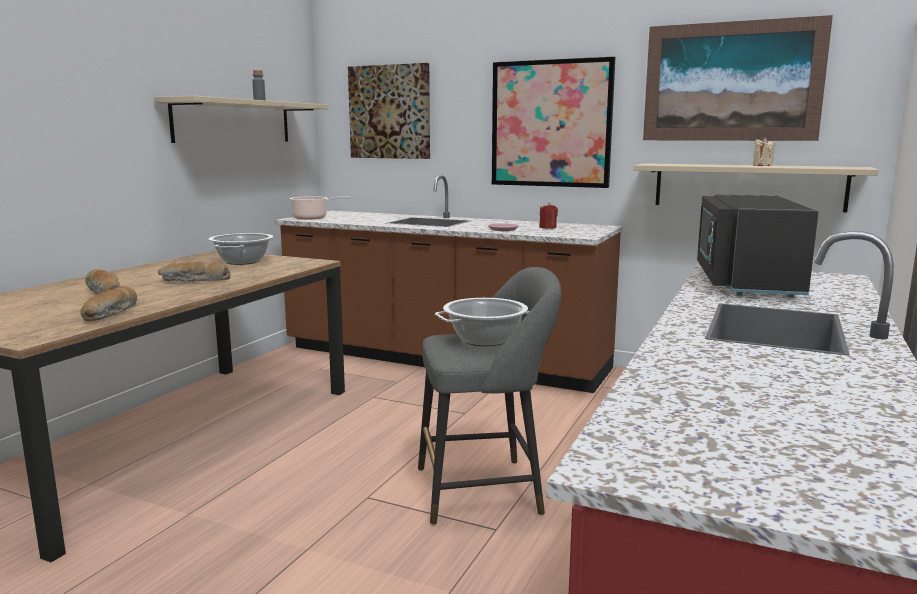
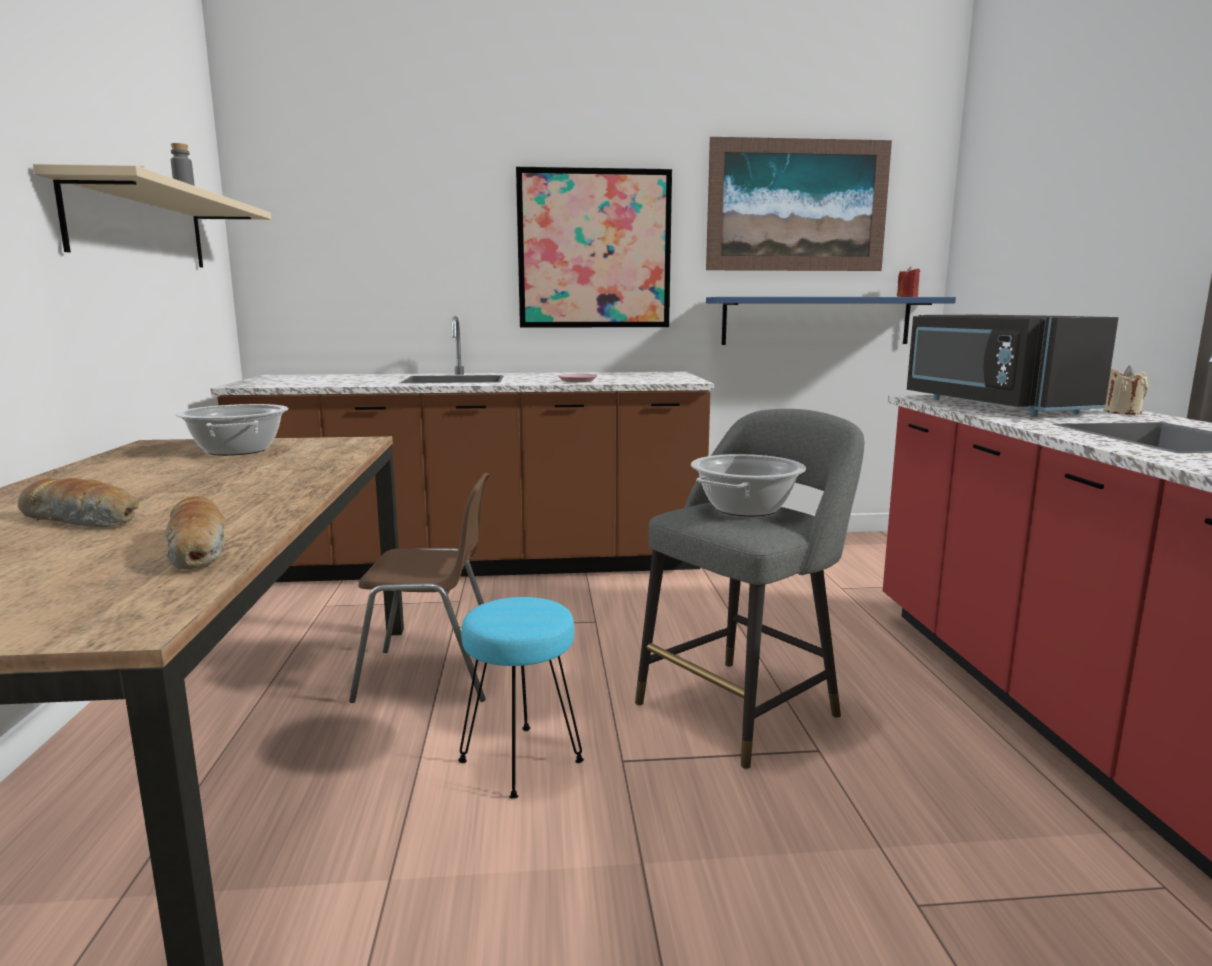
camera: 30 degrees left, 0 degrees up
bread [158,262,230,282] -> none
cooking pot [289,196,351,220] -> none
picture [348,63,430,159] -> none
red candle [539,203,558,229] -> red candle moved to [897,267,920,297]
beige shelf [633,163,879,212] -> blue shelf [706,297,956,345]
beige candle [753,137,775,166] -> beige candle moved to [1103,365,1148,415]
none -> brown chair [349,473,490,703]
none -> turquoise stool [458,597,584,799]

